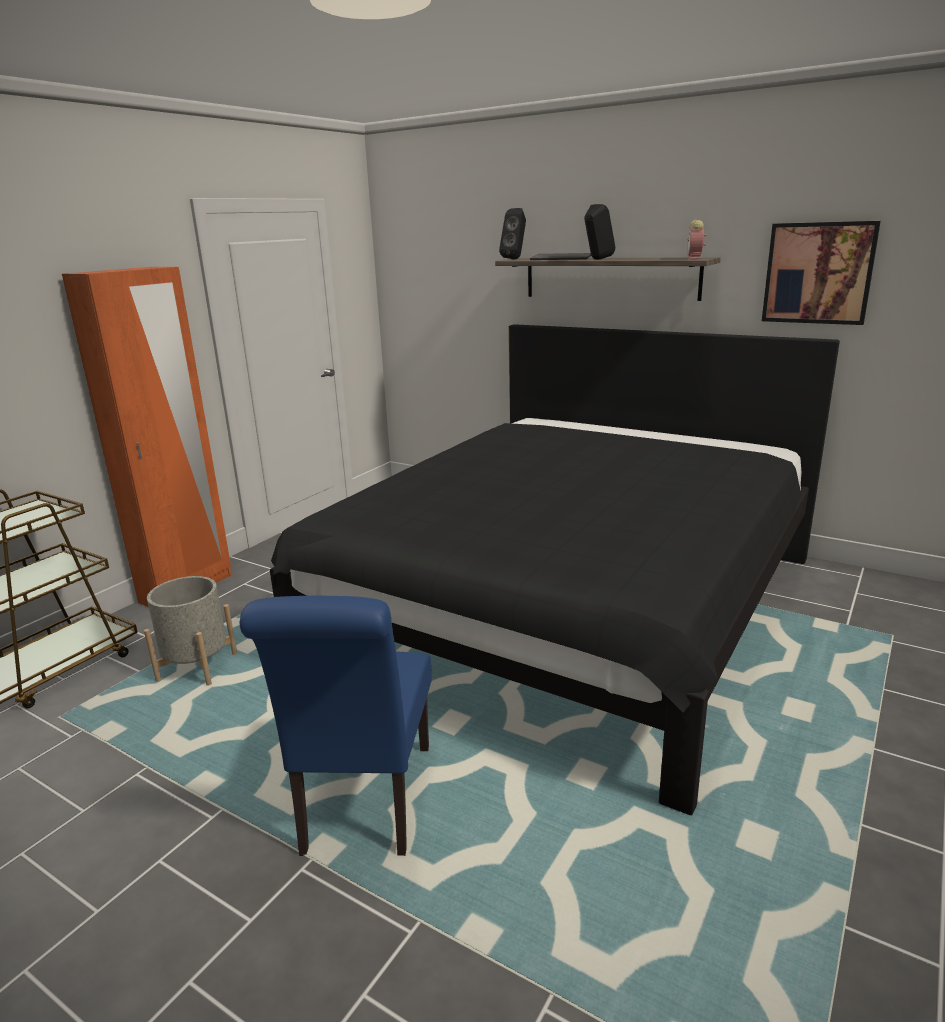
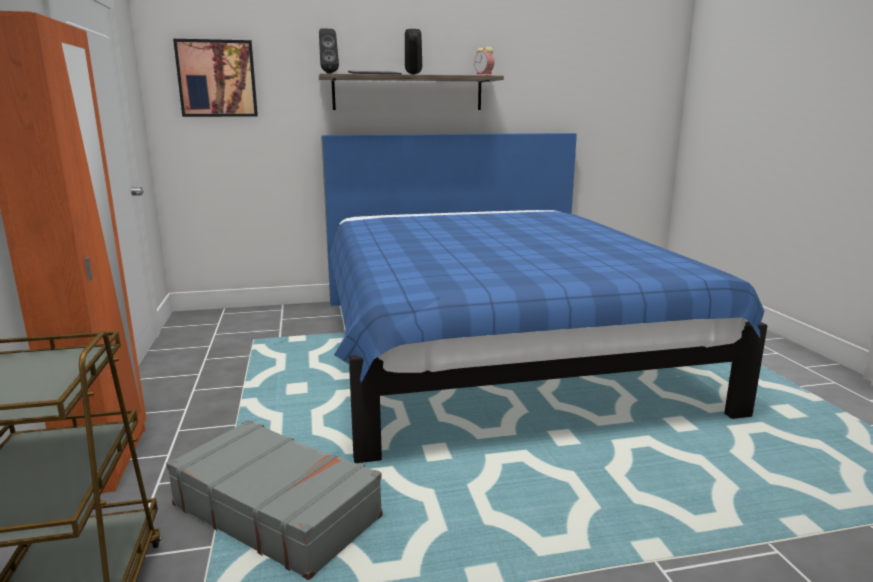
camera: 45 degrees left, 5 degrees down
grey planter [144,576,237,686] -> grey suitcase [166,420,382,580]
blue chair [240,596,432,856] -> none
black bed [270,324,840,815] -> blue bed [321,133,767,463]
picture [762,221,881,325] -> picture moved to [173,39,258,117]

